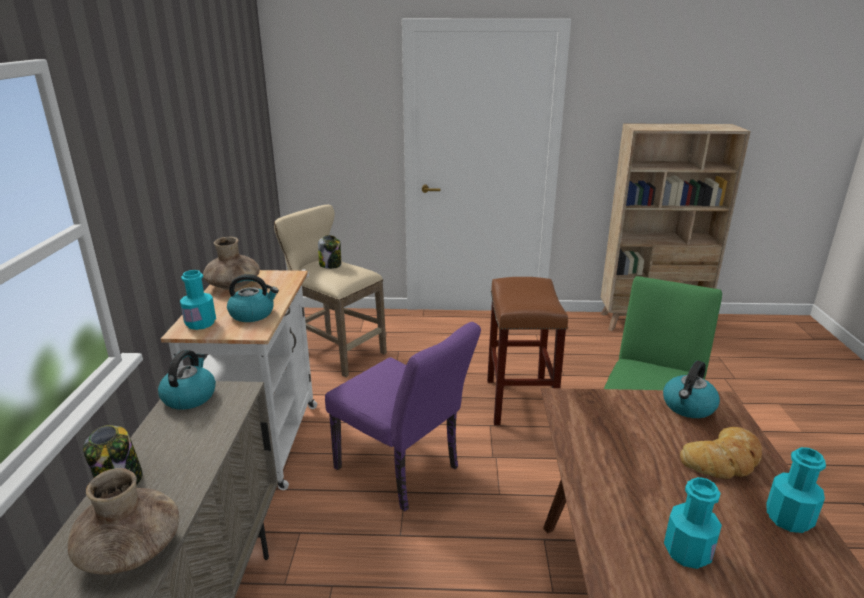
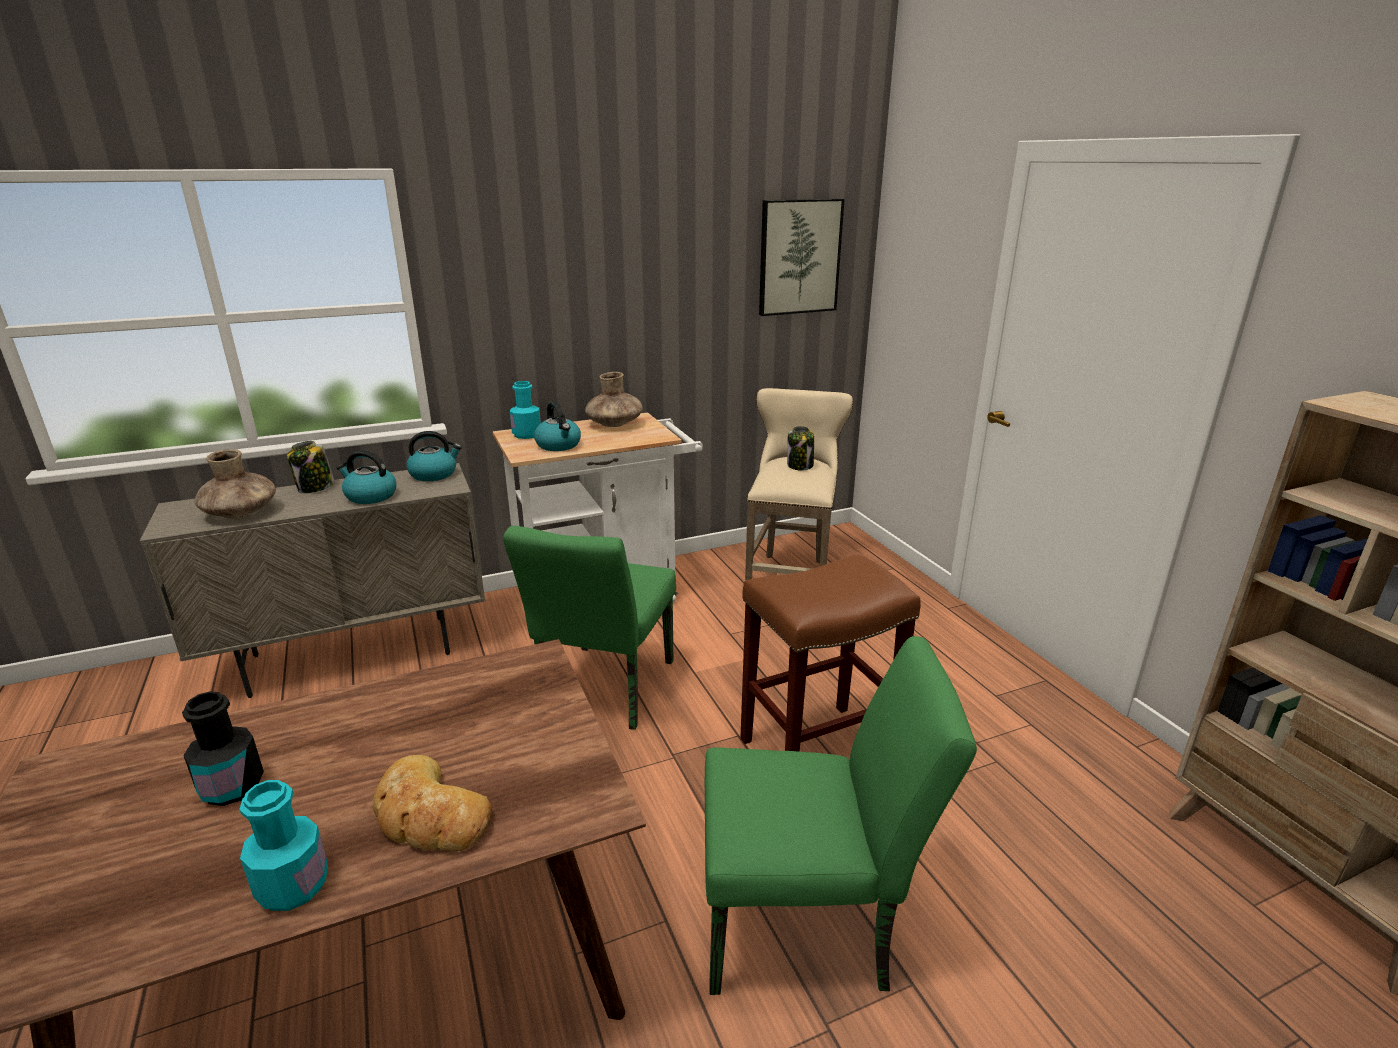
camera: 65 degrees right, 0 degrees up
purple chair [325,322,481,511] -> green chair [503,526,676,730]
kettle [663,361,720,418] -> kettle moved to [337,450,397,504]
turquoise bottle [664,477,722,569] -> black bottle [182,691,264,806]
none -> picture [759,199,845,316]

